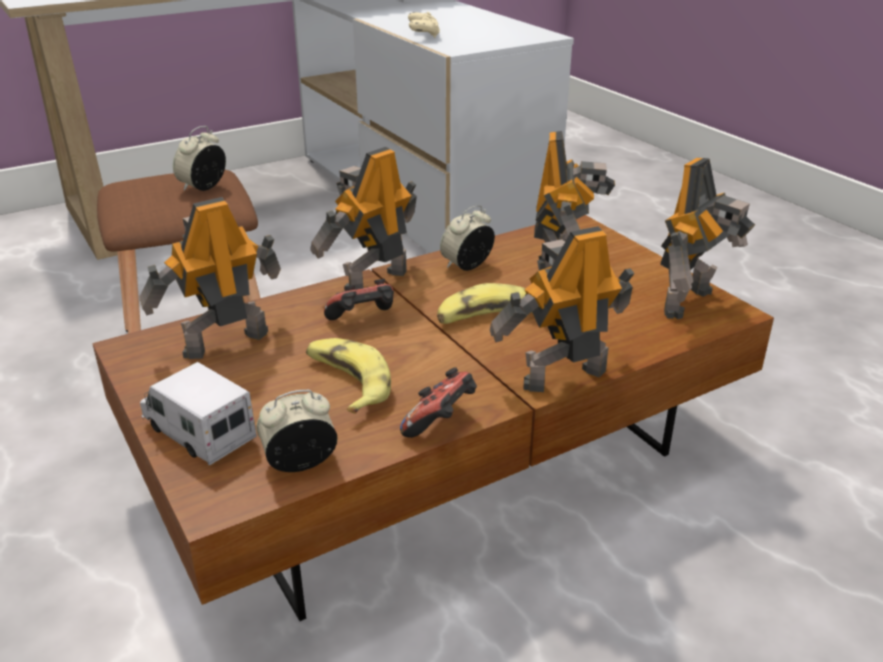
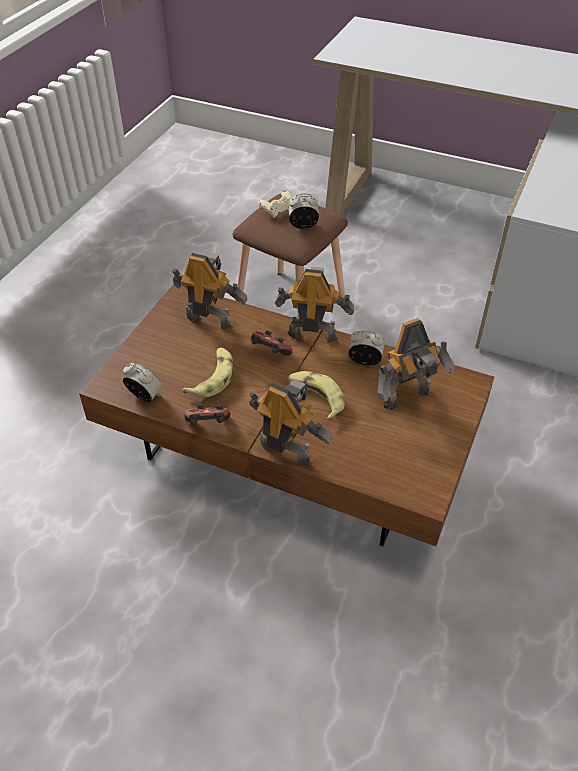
camera: 55 degrees right, 15 degrees up
toy truck [140,362,257,465] -> none
beige game controller [408,11,440,39] -> beige game controller moved to [258,190,293,218]
toy robot [660,158,755,319] -> none

